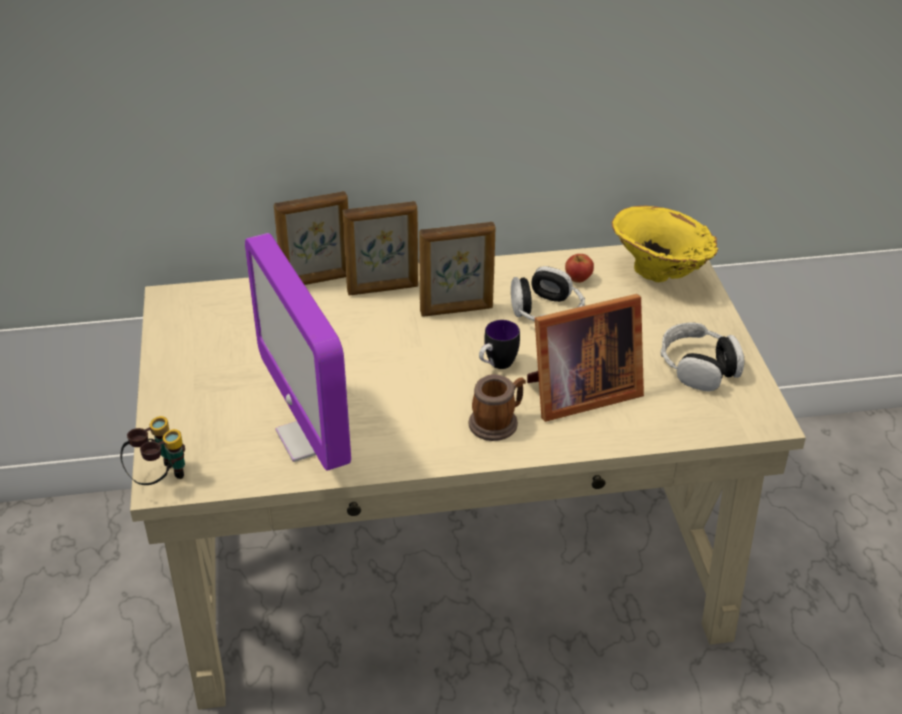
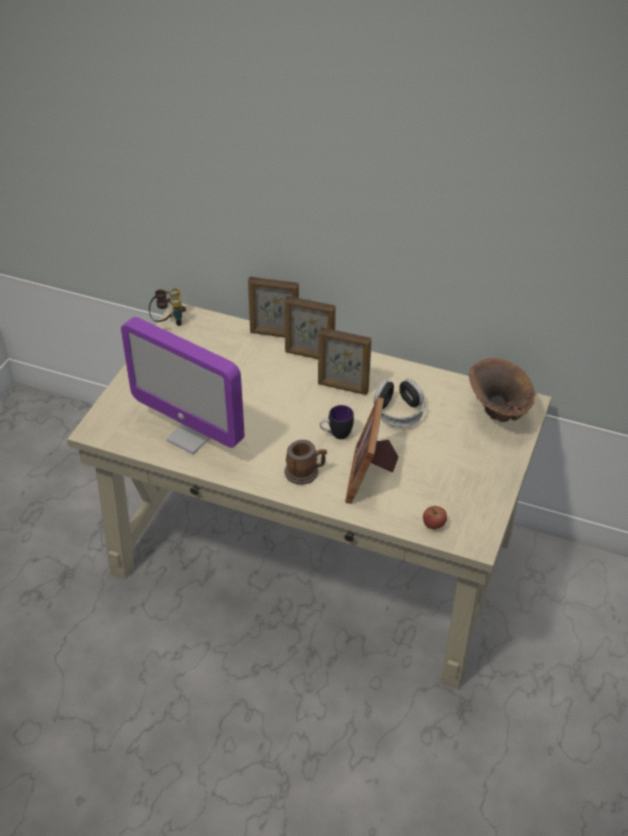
camera: 30 degrees right, 5 degrees up
binoculars [120,416,185,485] -> binoculars moved to [149,288,186,326]
monitor [245,233,351,471] -> monitor turned 60 degrees counterclockwise [121,317,244,454]
picture frame [527,294,644,422] -> picture frame turned 90 degrees clockwise [345,397,399,504]
apple [565,254,594,283] -> apple moved to [423,506,447,530]
yellow vase [612,206,718,282] -> brown vase [469,358,536,422]
headphones [661,323,744,391] -> none

